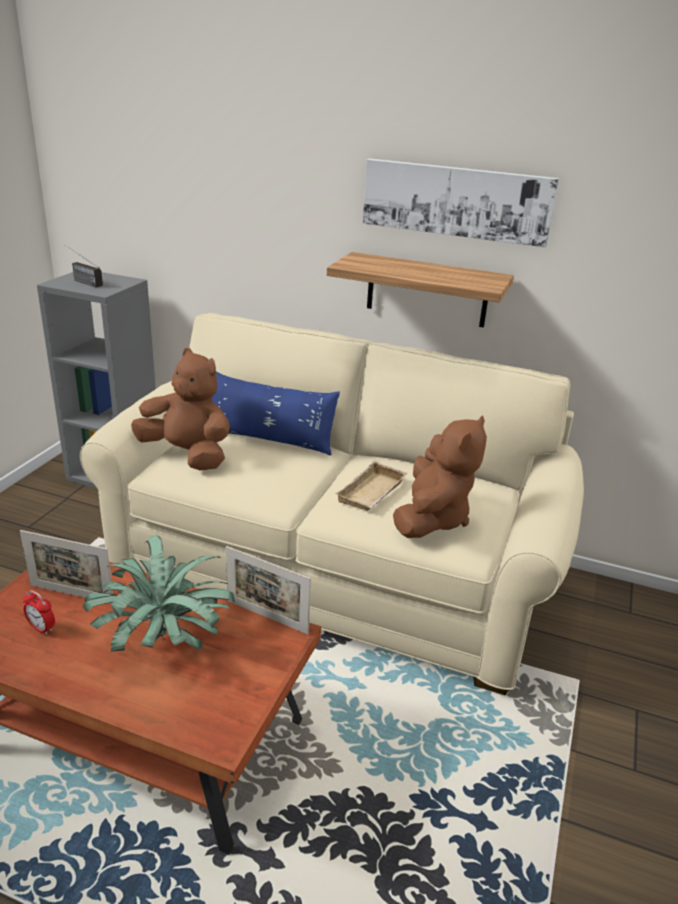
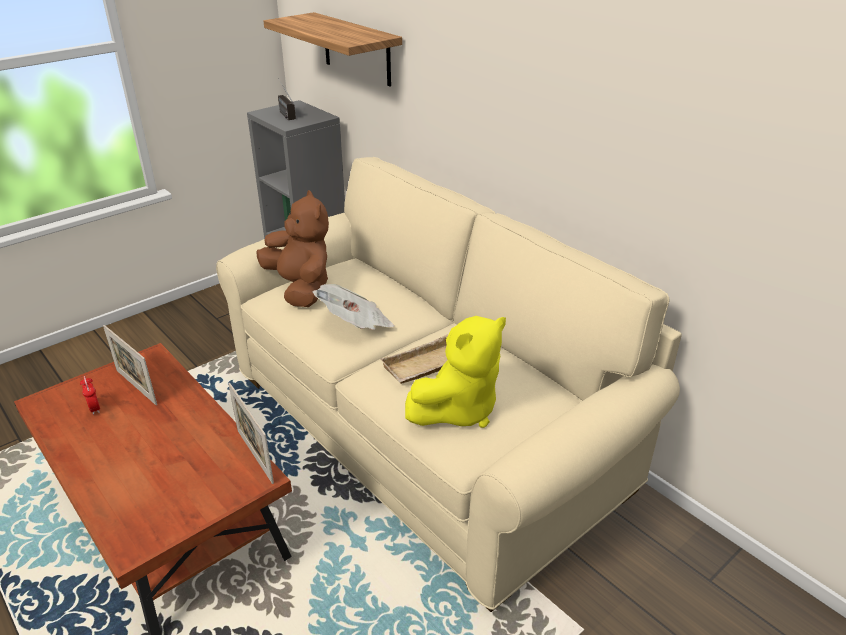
camera: 30 degrees right, 5 degrees up
potted plant [82,535,235,652] -> none
blue pillow [212,371,340,456] -> none
shelf [327,252,514,328] -> shelf moved to [263,12,402,86]
picture [363,159,559,248] -> none
brown plush toy [393,415,487,538] -> yellow plush toy [405,316,506,428]
none -> newspaper [313,284,395,330]

